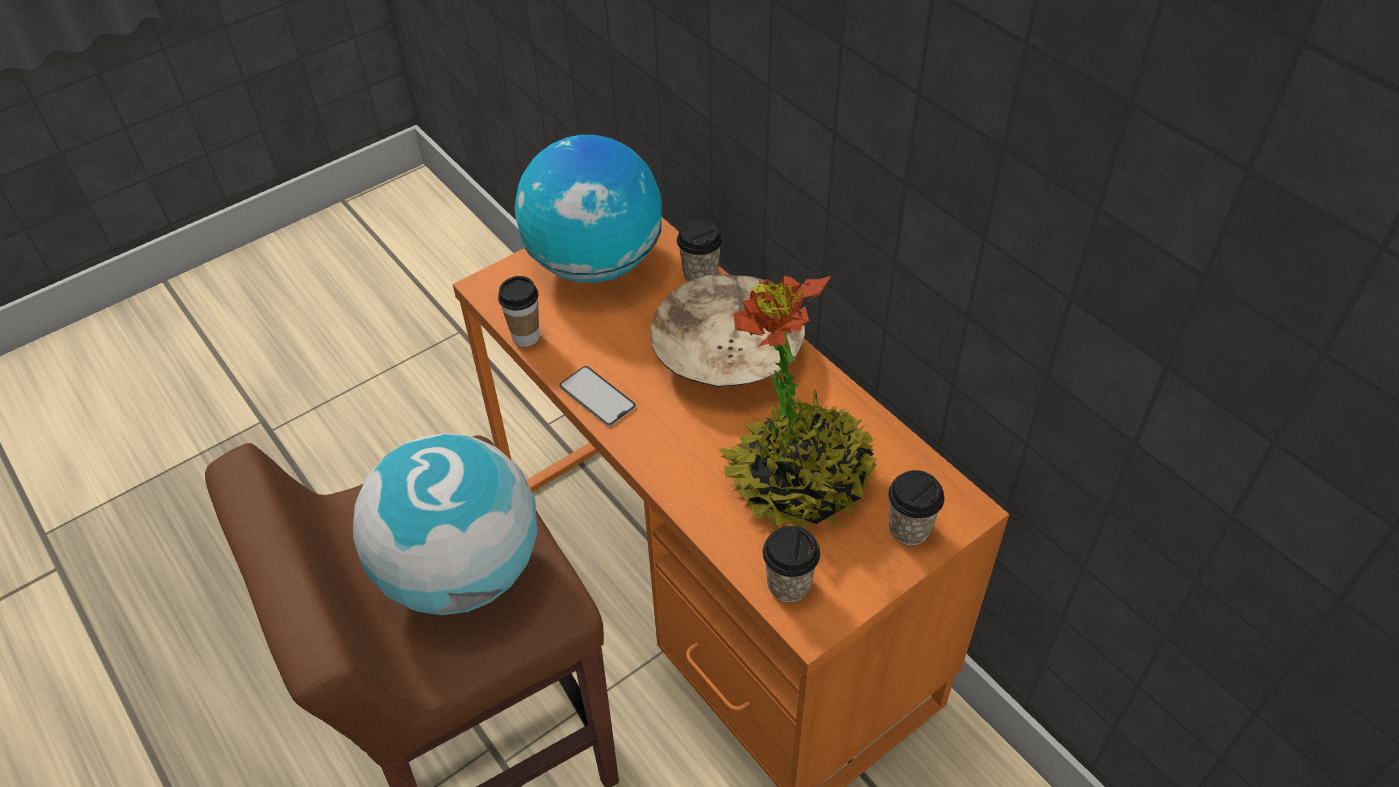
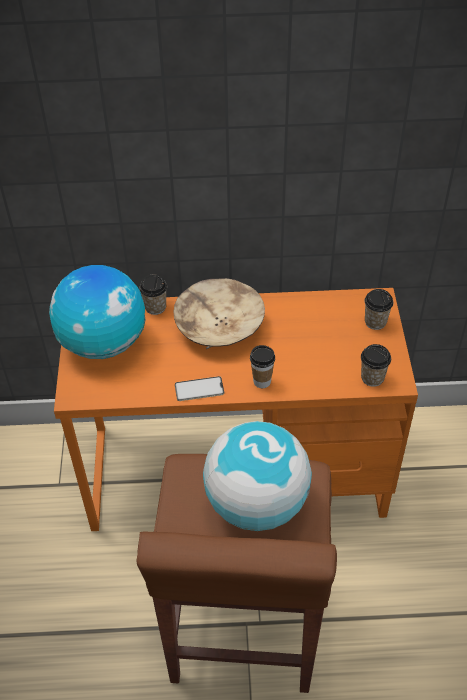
camera: 55 degrees left, 0 degrees up
cup [498,276,540,347] -> cup moved to [250,345,275,388]
potted plant [719,276,877,529] -> none

